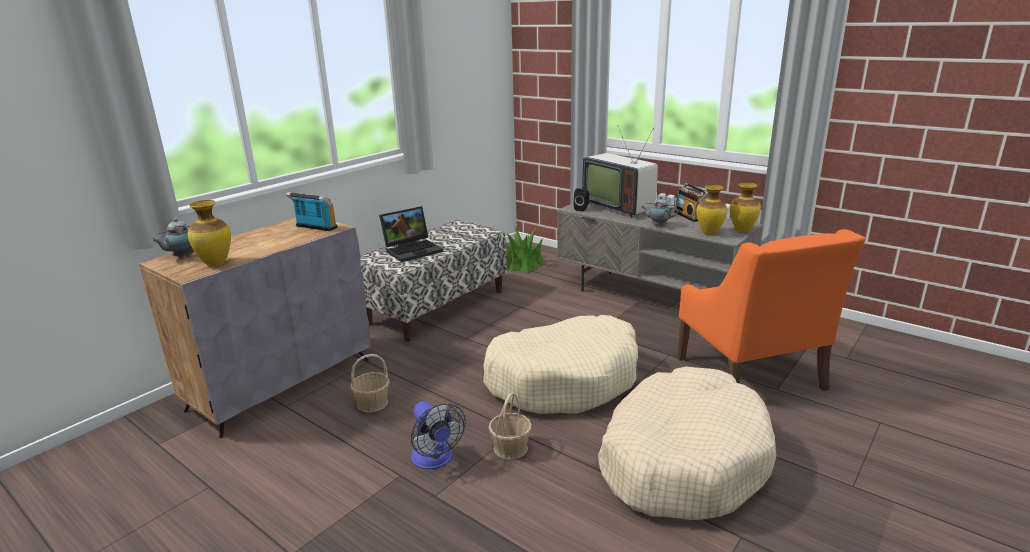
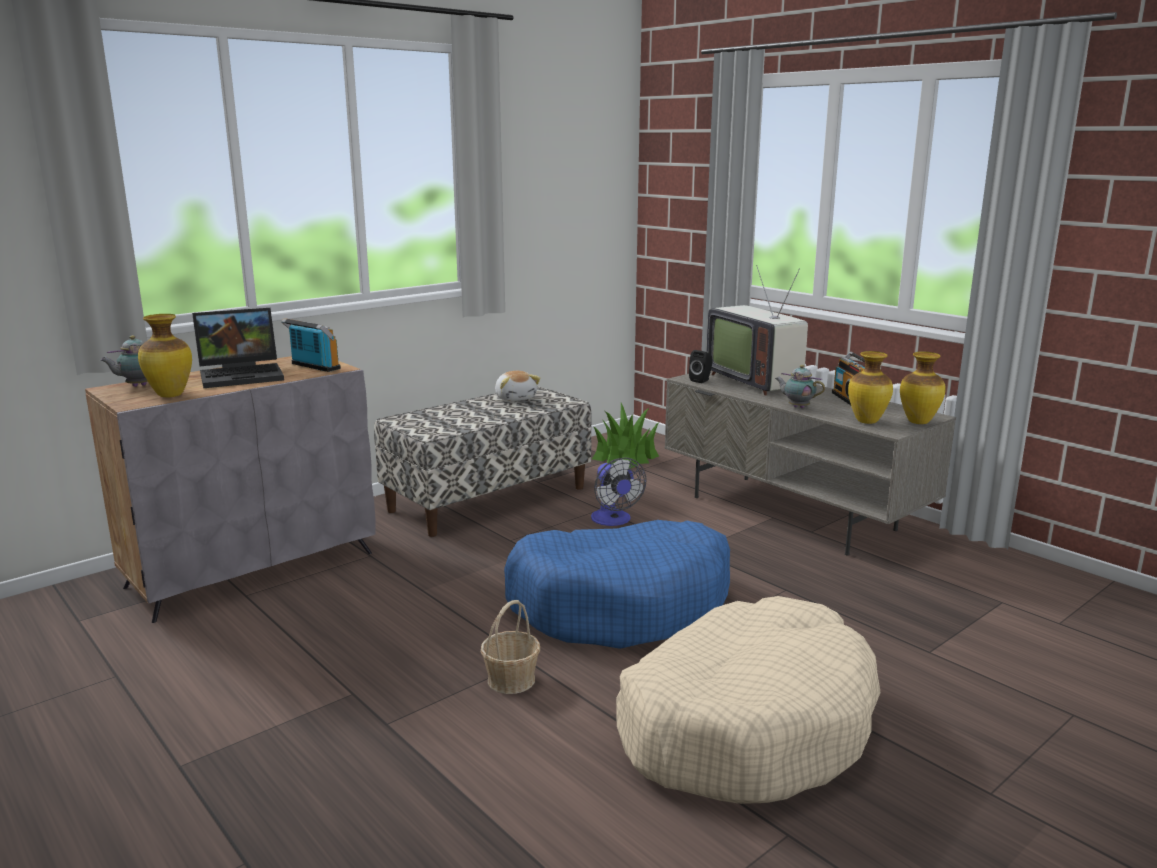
camera: 10 degrees right, 5 degrees down
basket [350,354,389,412] -> none
laptop [379,206,443,262] -> laptop moved to [192,308,284,388]
fan [411,401,466,469] -> fan moved to [591,457,646,526]
beige dog bed [483,315,638,414] -> blue dog bed [504,520,730,649]
orange armchair [677,229,866,391] -> none
none -> plush toy [495,371,541,401]

